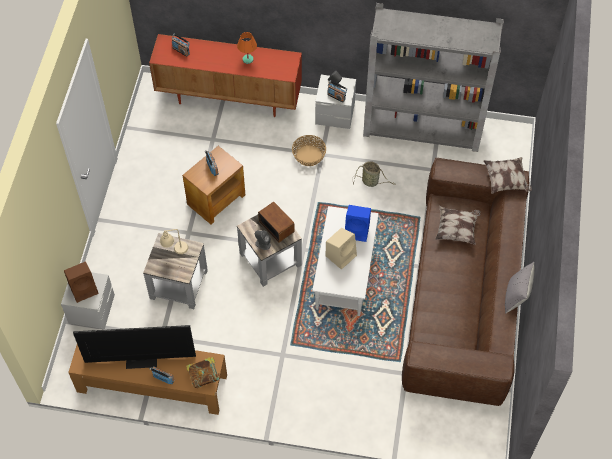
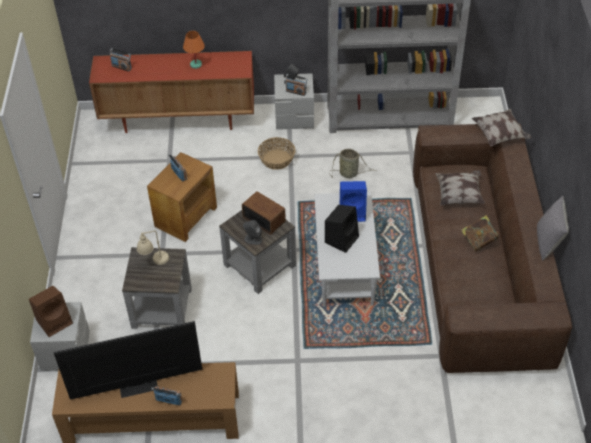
camera: 10 degrees left, 10 degrees down
book [186,357,220,388] -> book moved to [462,215,500,251]
beige speaker [326,228,357,270] -> black speaker [325,205,359,253]

